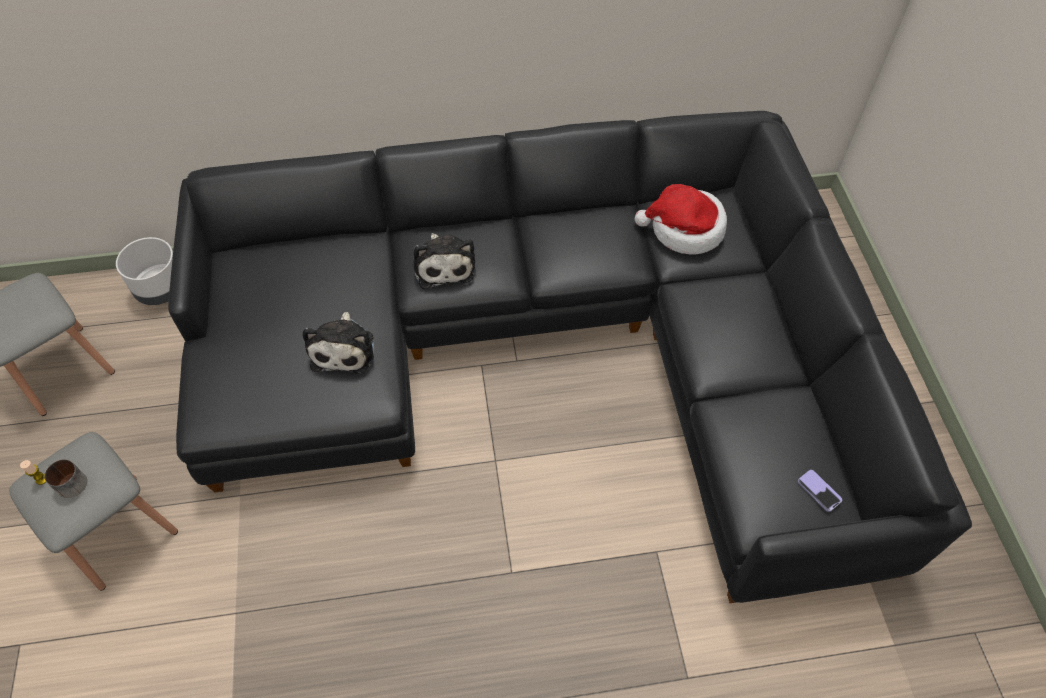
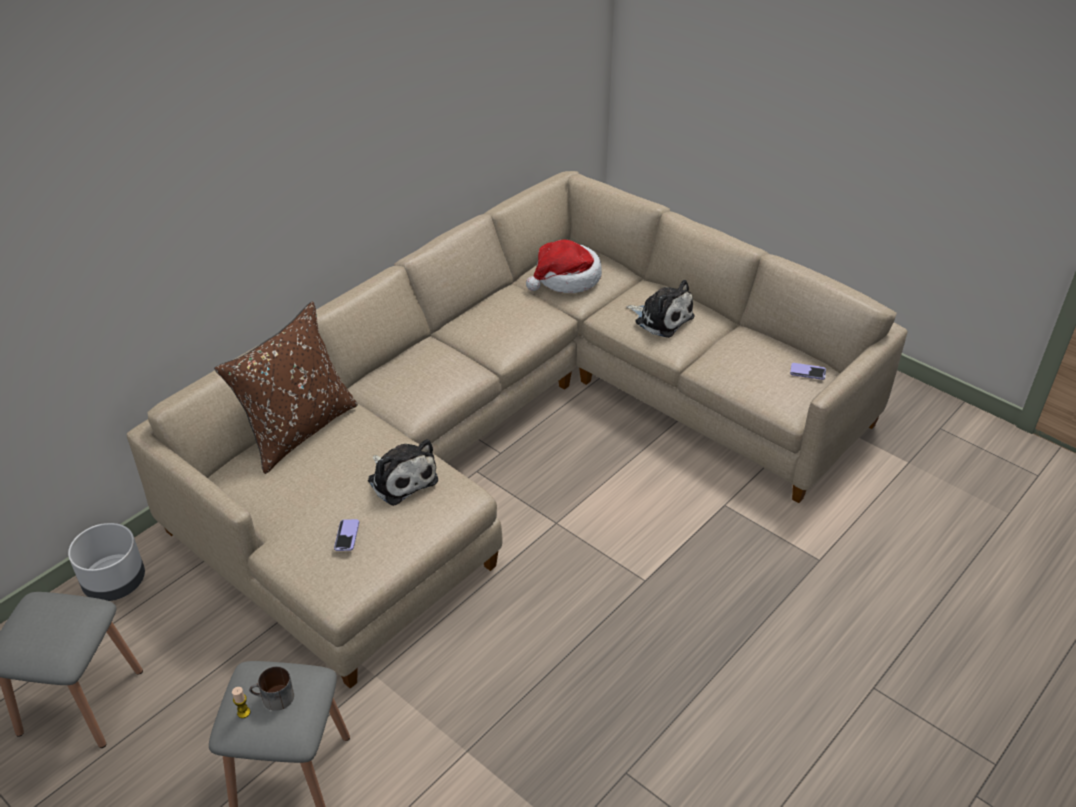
camera: 40 degrees left, 15 degrees down
black sofa [168,111,972,603] -> beige sofa [127,171,908,689]
plush toy [413,233,476,289] -> plush toy moved to [626,280,695,338]
none -> brown pillow [214,301,358,474]
none -> phone [334,519,359,551]

